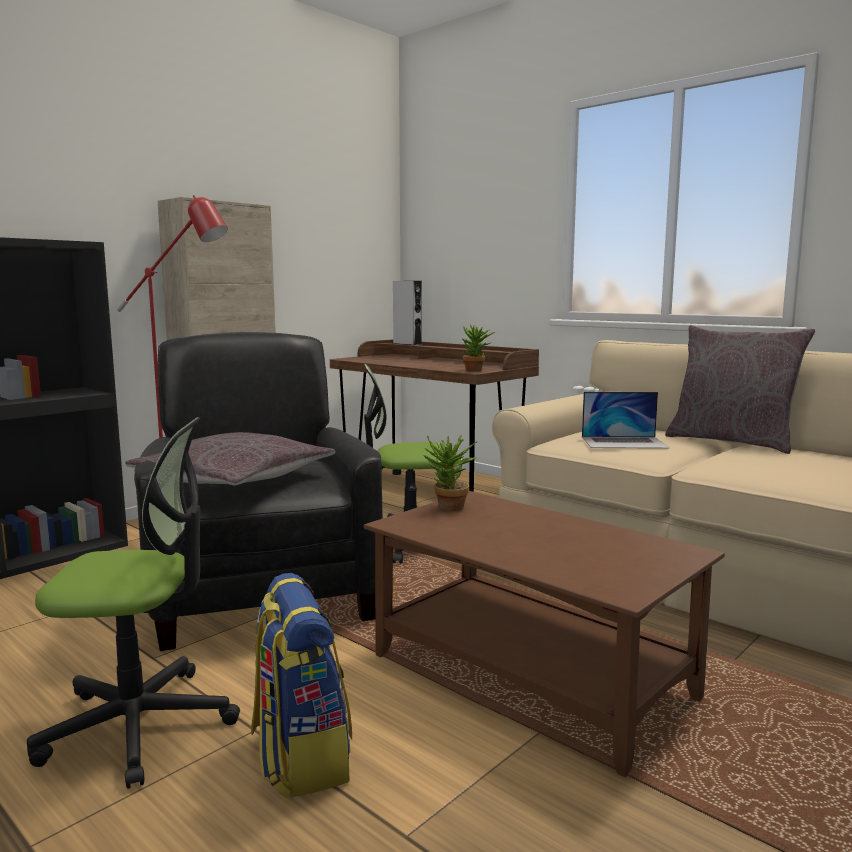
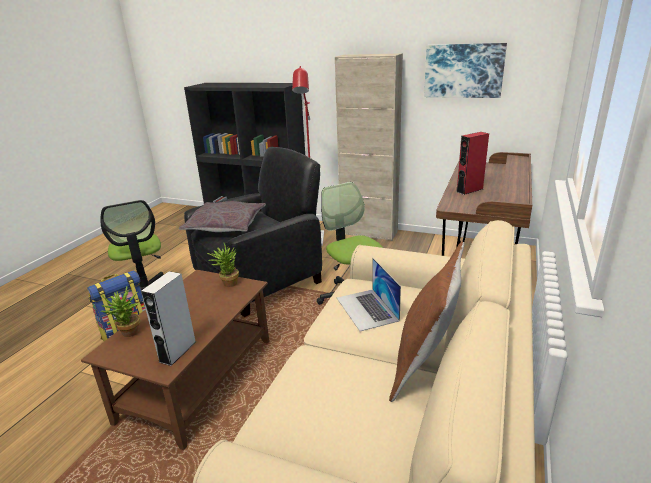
camera: 70 degrees right, 15 degrees up
grey speaker [393,281,422,345] -> grey speaker moved to [141,271,196,366]
potted plant [462,324,495,371] -> potted plant moved to [101,287,140,337]
grey pillow [665,325,815,454] -> brown pillow [389,242,465,402]
none -> picture [424,43,507,98]
none -> red speaker [457,132,489,195]

